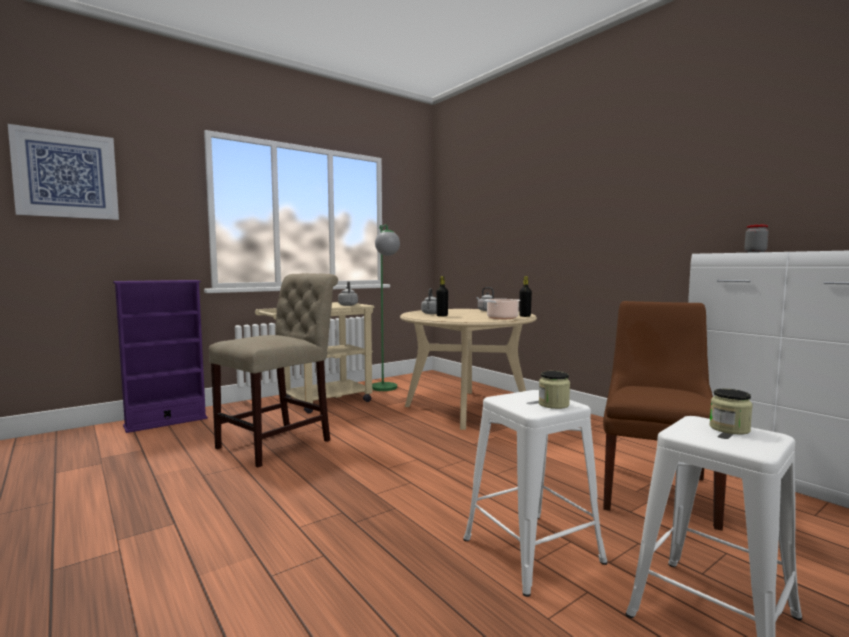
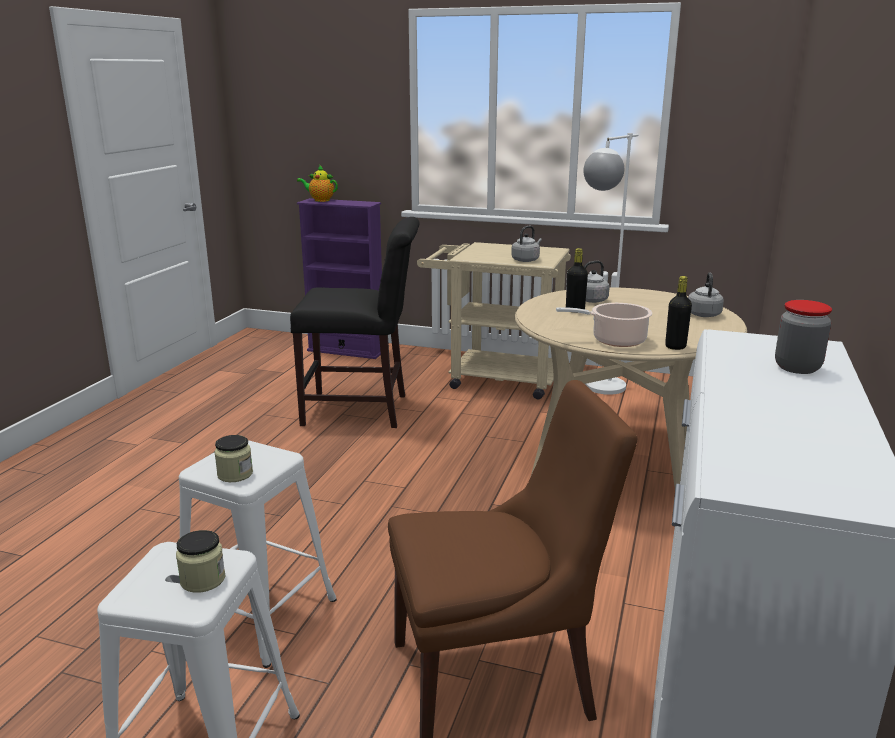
camera: 55 degrees right, 15 degrees up
picture [8,124,119,220] -> none
beige chair [209,273,338,467] -> black chair [290,217,420,428]
green floor lamp [372,224,400,391] -> white floor lamp [583,133,638,395]
none -> teapot [297,165,338,202]

